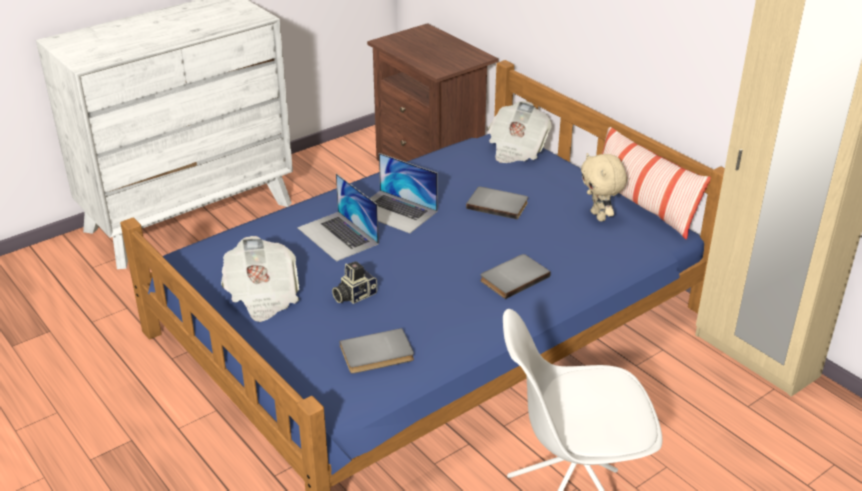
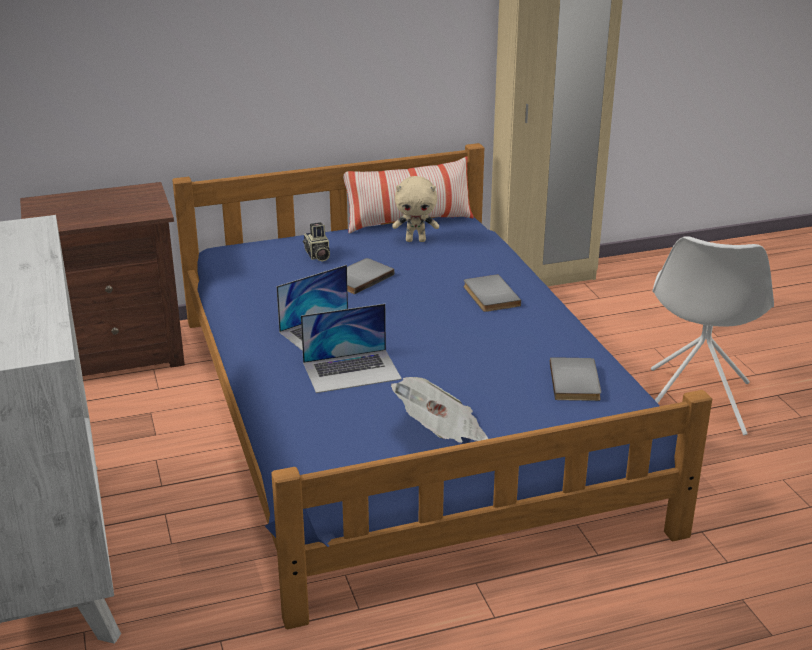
camera: 70 degrees left, 5 degrees down
camera [332,261,377,304] -> camera moved to [303,222,330,261]
newspaper [488,101,552,163] -> none

